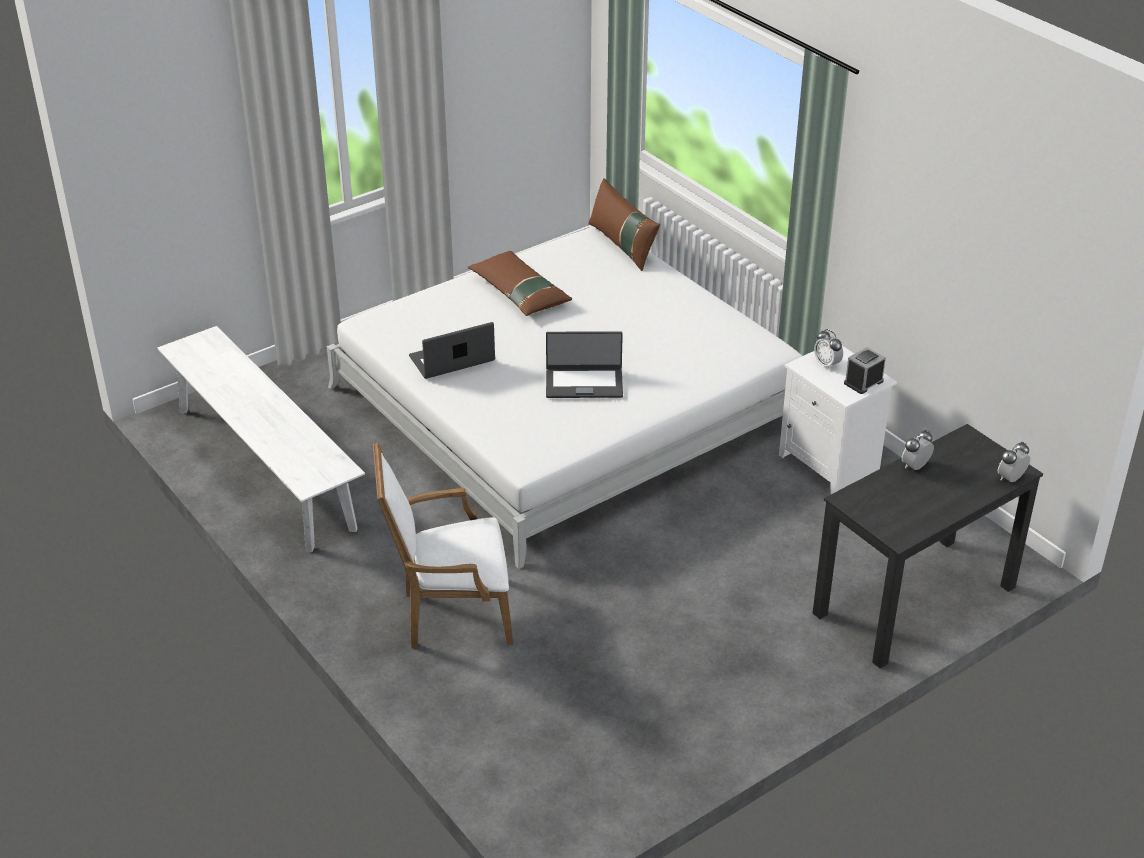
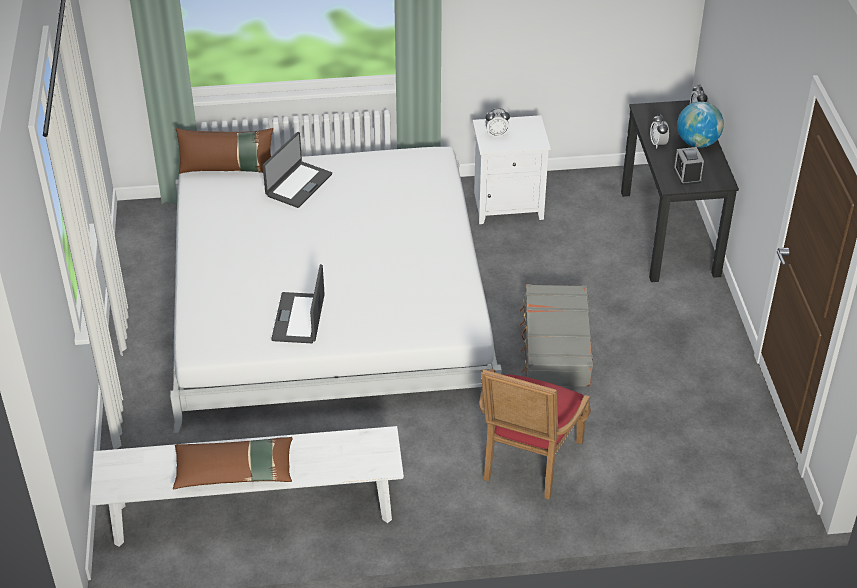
camera: 60 degrees left, 5 degrees up
white armchair [373,442,513,648] -> red armchair [480,368,591,500]
brown pillow [468,251,572,316] -> brown pillow moved to [173,437,293,489]
laptop [546,331,623,398] -> laptop moved to [263,132,332,208]
alarm clock [844,347,886,394] -> alarm clock moved to [674,147,704,185]
none -> grey suitcase [520,284,593,387]
none -> globe [677,101,724,148]

